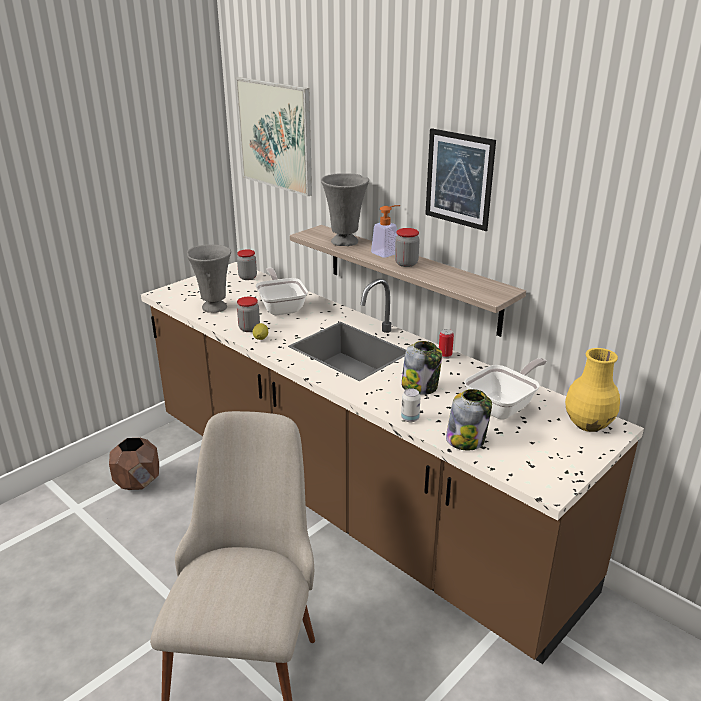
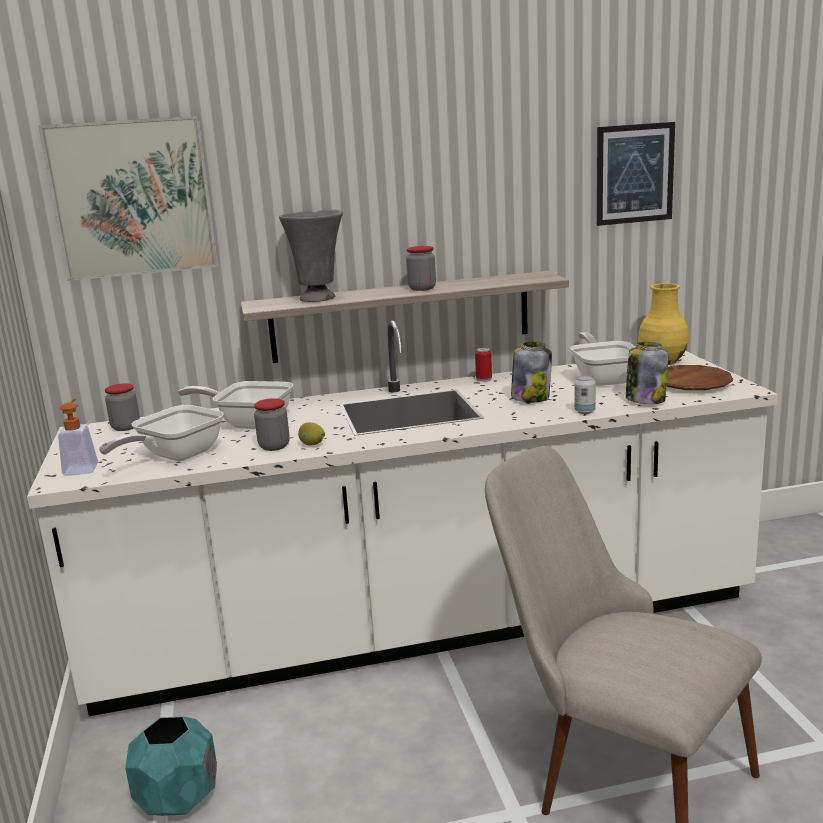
camera: 55 degrees left, 10 degrees down
brown planter [109,438,159,490] -> turquoise planter [125,716,217,816]
brown counter [141,262,644,664] -> white counter [27,320,778,716]
grey vase [187,245,231,313] -> frying pan [99,405,224,461]
soap dispenser [371,205,400,258] -> soap dispenser moved to [58,399,98,476]
picture [425,128,496,231] -> picture moved to [597,122,675,226]
none -> brown plate [667,365,733,390]

